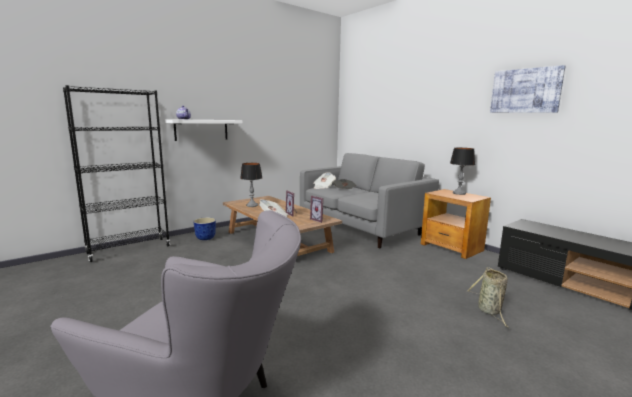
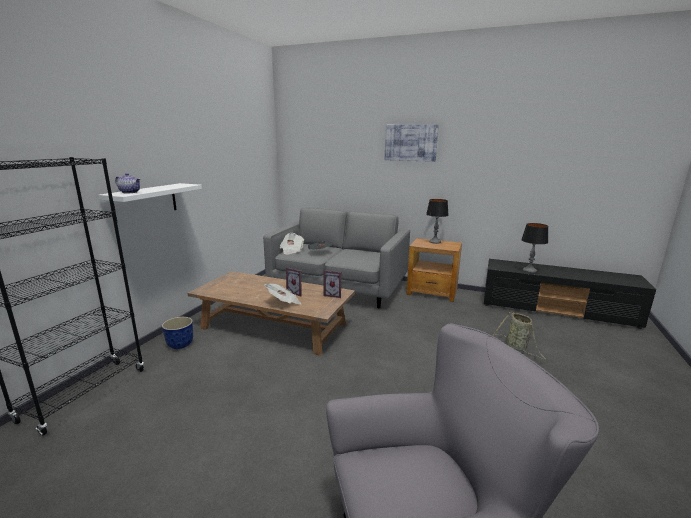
camera: 30 degrees left, 5 degrees up
table lamp [240,163,262,207] -> table lamp moved to [521,223,548,273]
picture [490,65,566,113] -> picture moved to [385,124,439,162]

